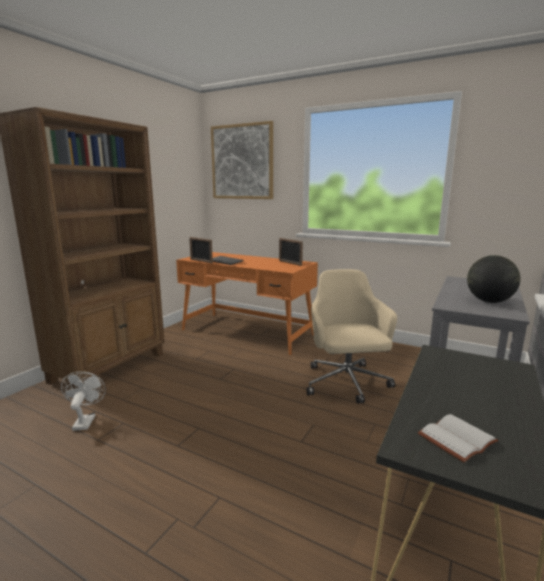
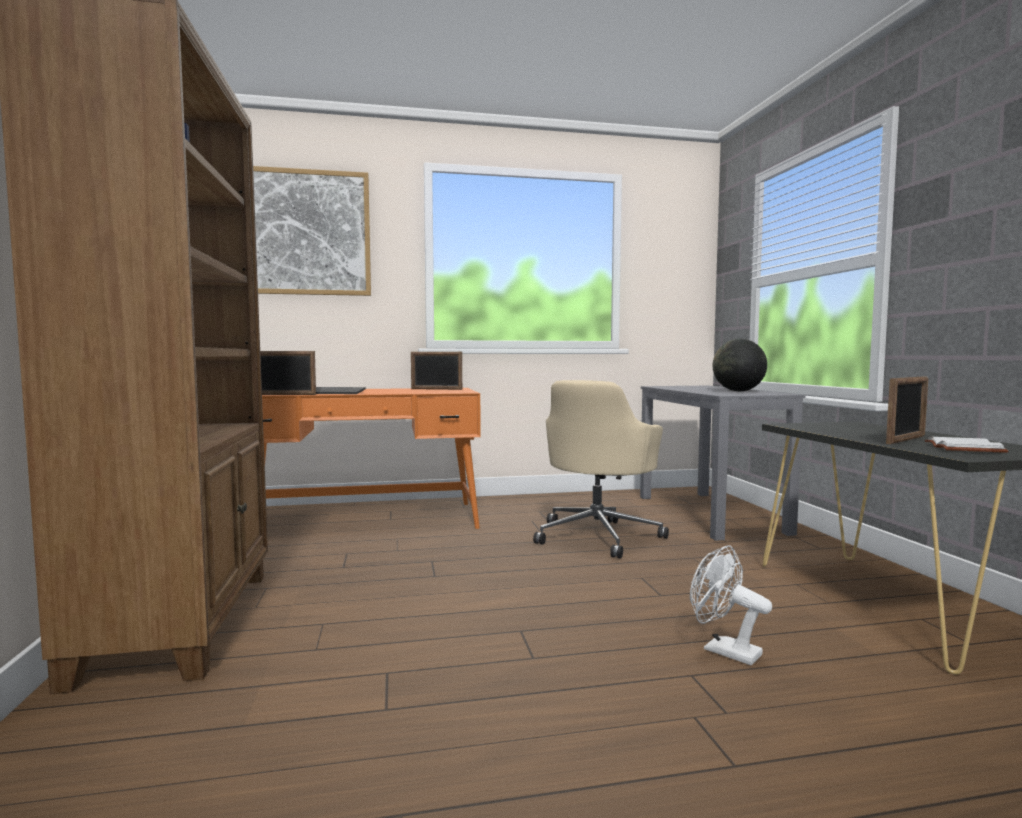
camera: 40 degrees left, 10 degrees down
white fan [61,371,106,431] -> white fan moved to [690,545,772,665]
beige office chair [306,269,397,403] -> beige office chair turned 105 degrees counterclockwise [533,380,669,559]
none -> picture frame [886,377,928,444]

